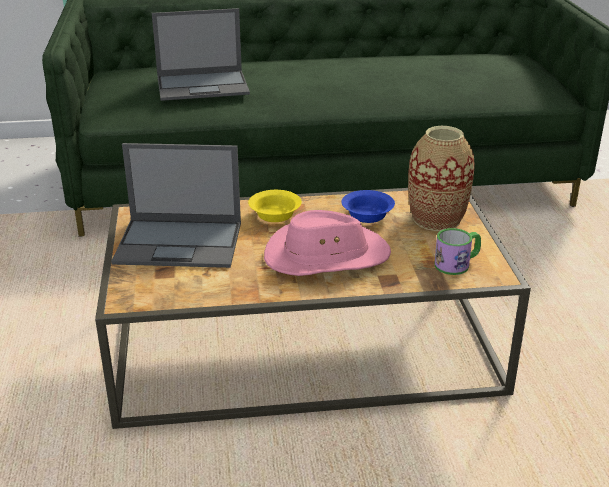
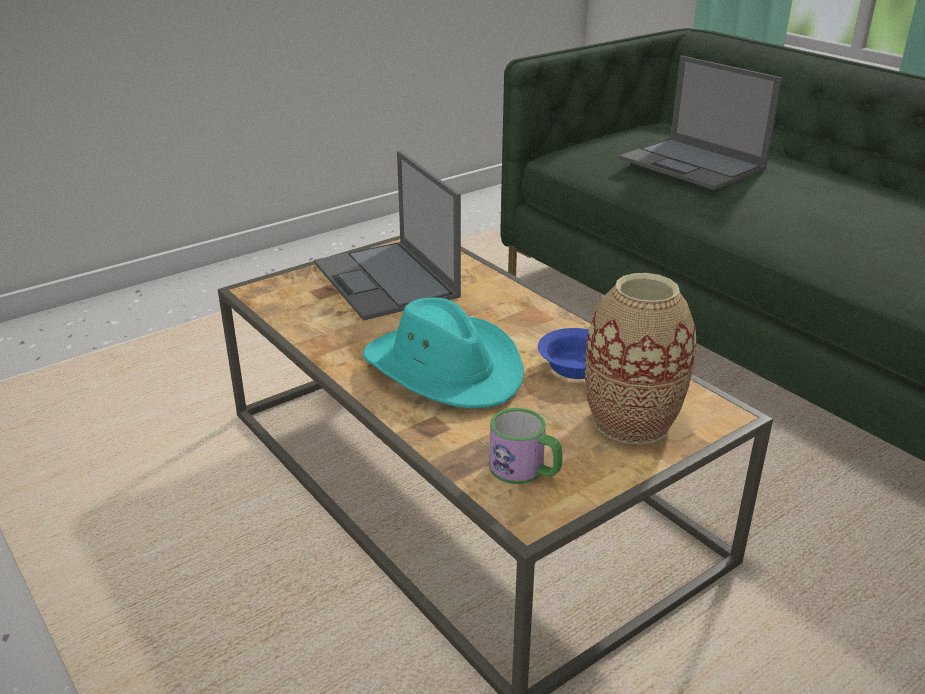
camera: 60 degrees right, 0 degrees up
yellow bowl [248,190,302,222] -> none
pink hat [264,210,391,276] -> turquoise hat [363,297,524,409]

